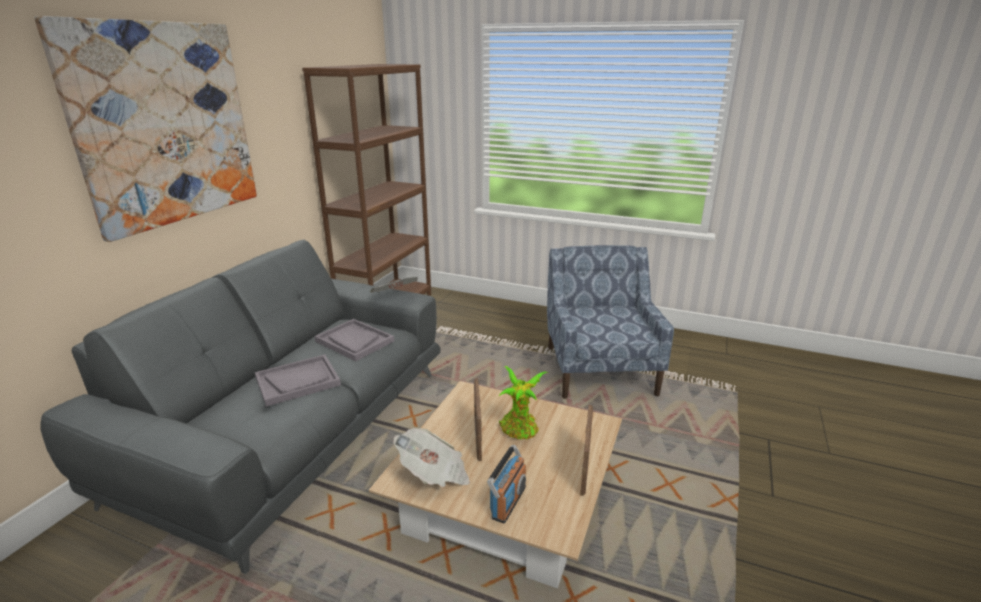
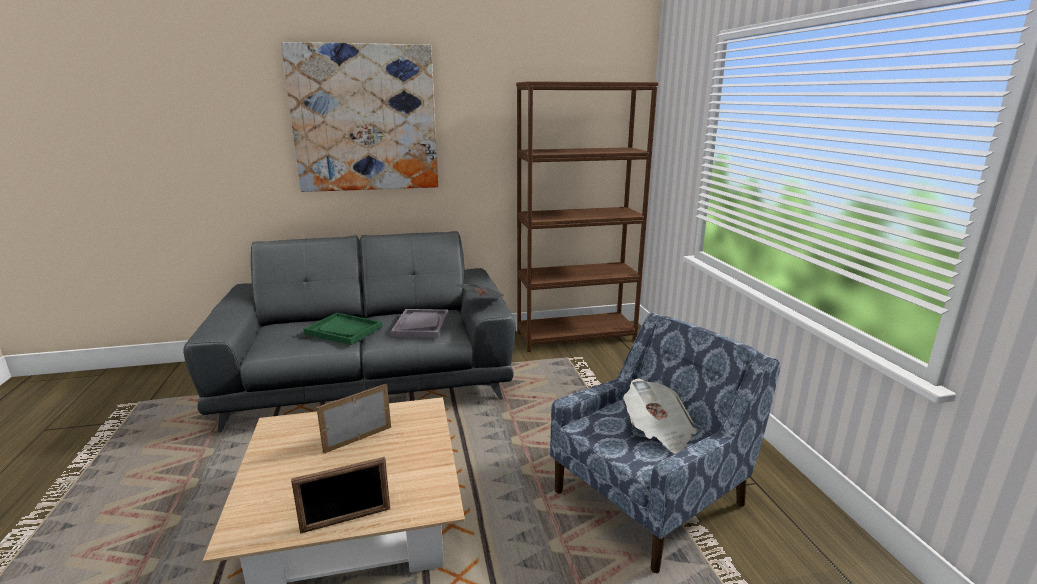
camera: 55 degrees right, 5 degrees down
grey tray [255,355,341,407] -> green tray [303,313,383,345]
newspaper [393,428,470,487] -> newspaper moved to [623,379,697,454]
radio [487,445,526,524] -> none
potted plant [499,366,548,439] -> none

